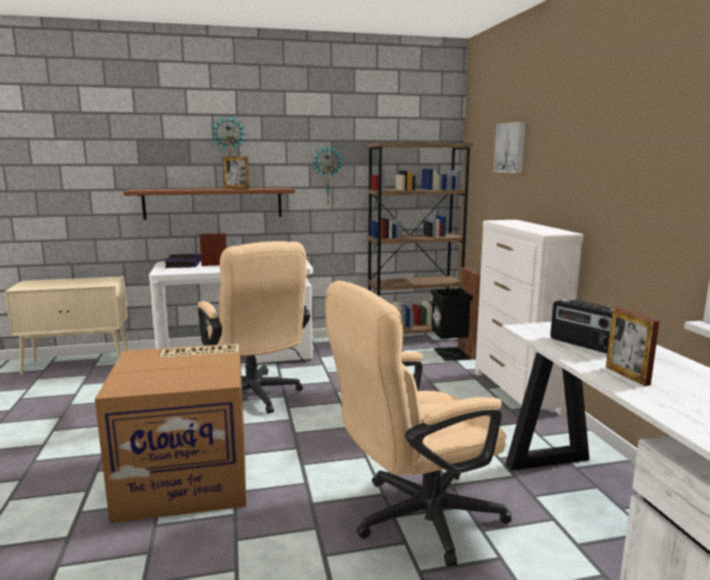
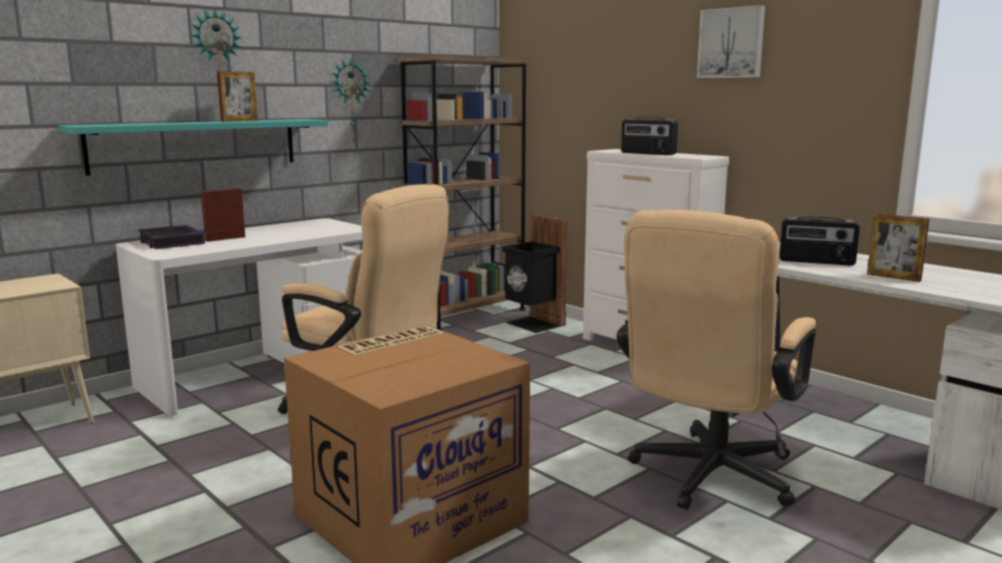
camera: 30 degrees left, 0 degrees up
brown shelf [123,188,295,220] -> turquoise shelf [58,119,328,176]
picture [493,121,526,173] -> picture moved to [697,5,765,78]
none -> radio [621,117,678,155]

